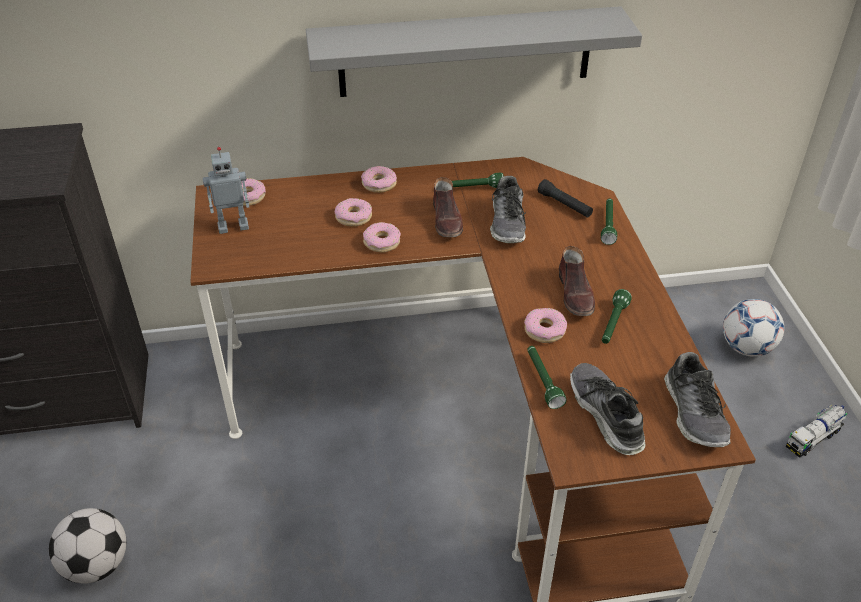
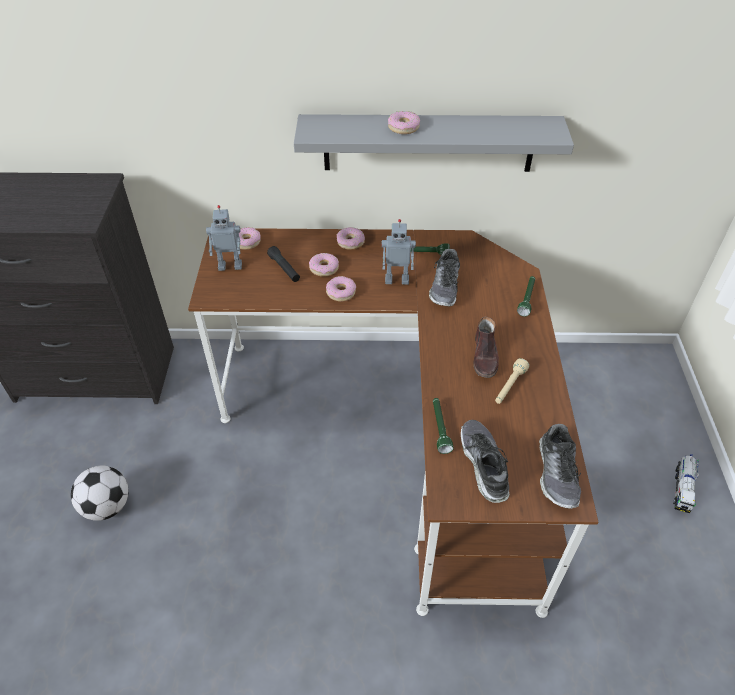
camera: 10 degrees right, 5 degrees up
brown shoe [433,177,463,237] -> toy robot [382,219,416,285]
donut [524,308,567,343] -> donut moved to [388,111,420,134]
black flashlight [538,179,593,218] -> black flashlight moved to [267,246,300,282]
green flashlight [602,289,632,344] -> beige flashlight [495,358,529,404]
football [723,299,784,357] -> none
toy truck [786,404,847,458] -> toy truck turned 45 degrees counterclockwise [673,454,698,513]

